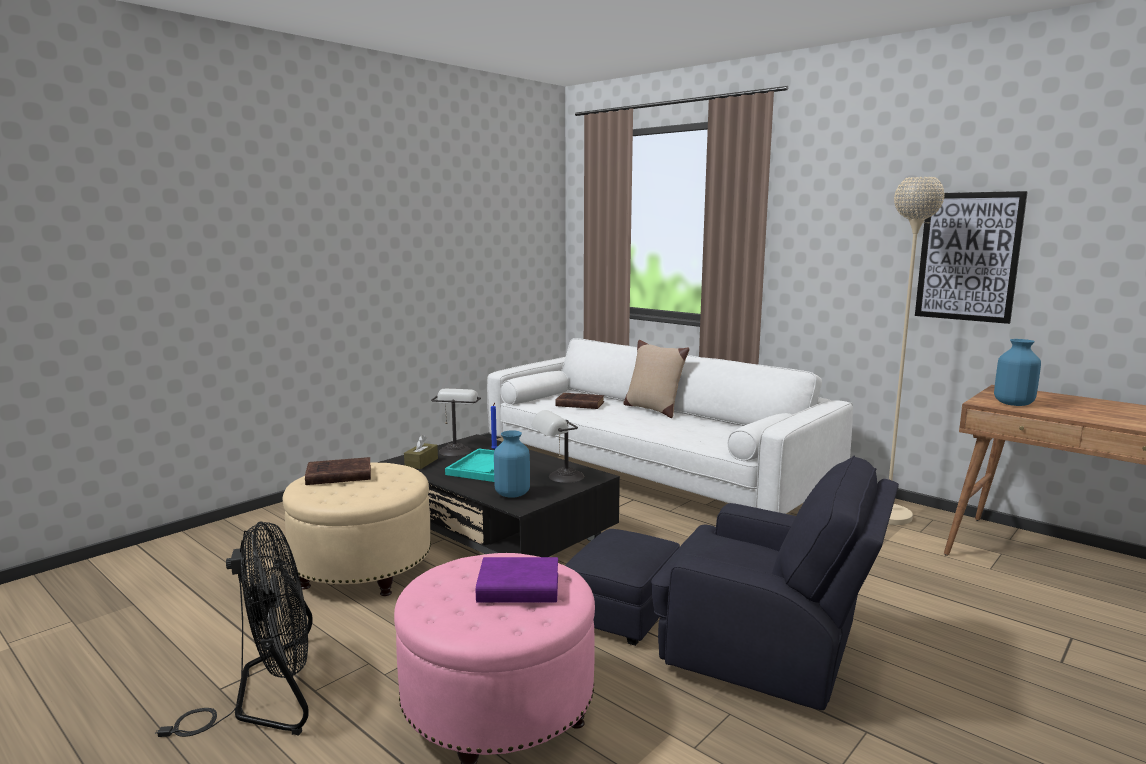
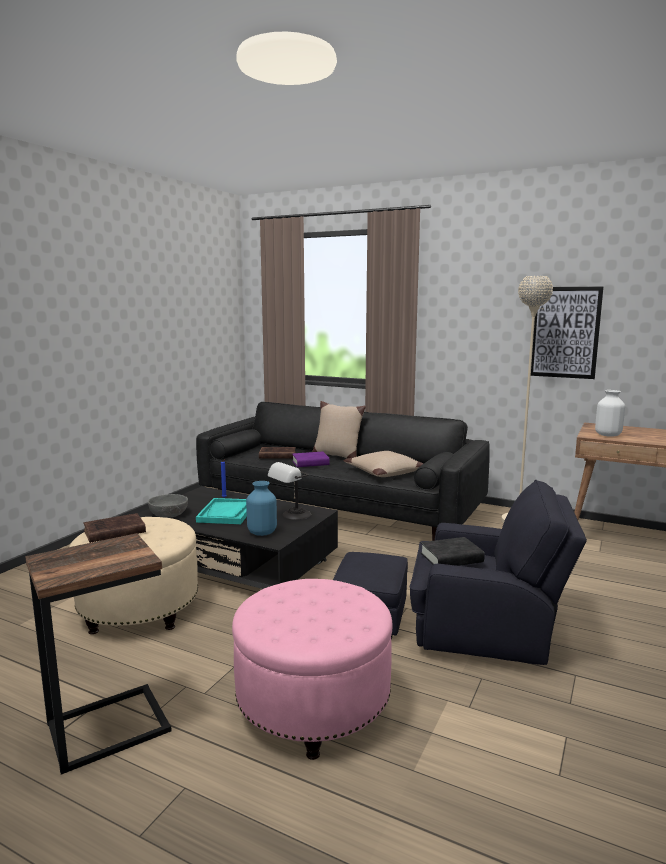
camera: 15 degrees left, 0 degrees up
black fan [155,521,313,737] -> side table [25,533,172,775]
brown tissue box [404,435,438,469] -> grey bowl [148,494,188,518]
table lamp [431,389,481,456] -> none
purple book [476,557,558,603] -> purple book moved to [292,451,330,467]
white sofa [487,338,853,514] -> black sofa [196,402,490,541]
blue vase [994,339,1041,406] -> white vase [595,390,625,437]
none -> beige pillow [344,451,424,477]
none -> black book [421,537,485,566]

